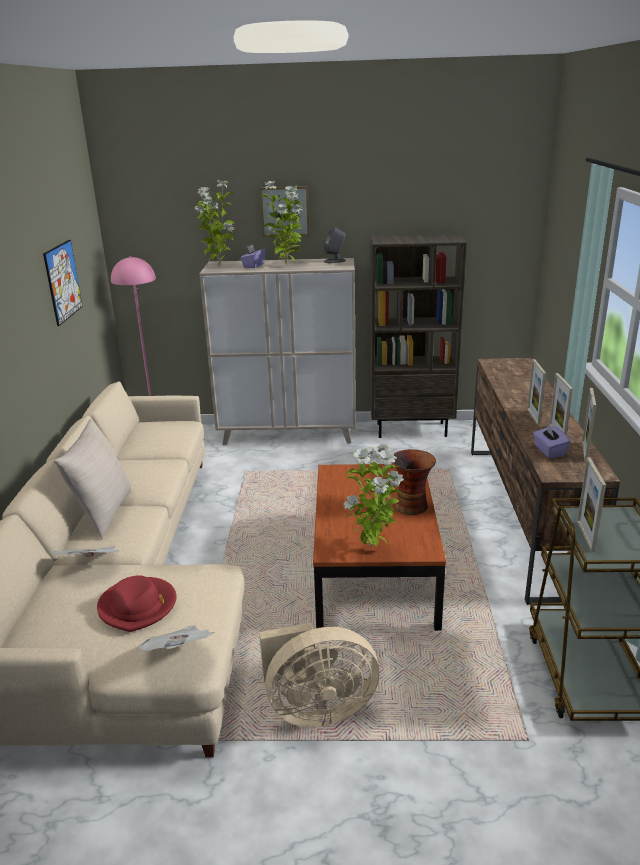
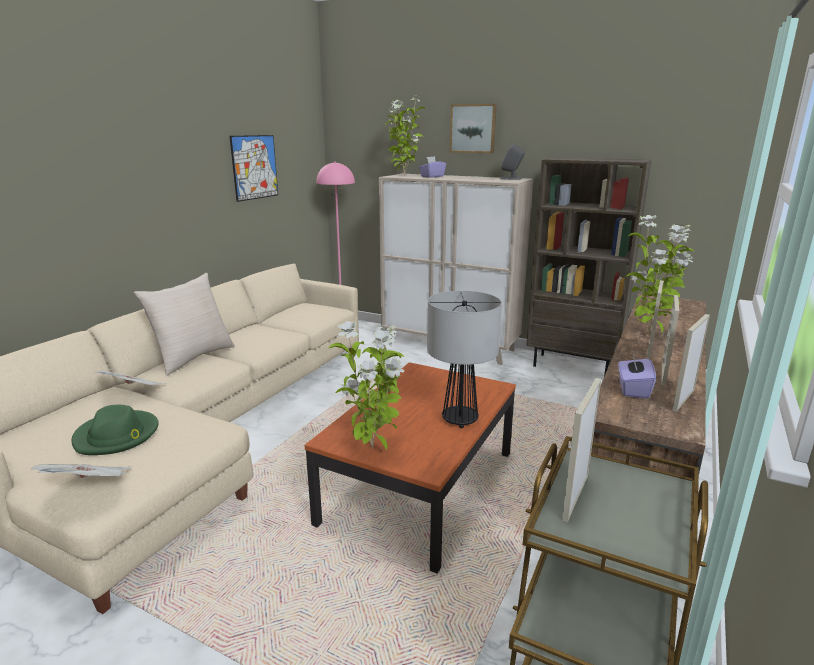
camera: 25 degrees right, 5 degrees down
red hat [97,575,176,632] -> green hat [71,405,159,455]
beige fan [259,623,379,728] -> none
potted plant [260,180,303,266] -> potted plant moved to [626,215,695,333]
vase [391,449,436,515] -> table lamp [427,291,502,428]

